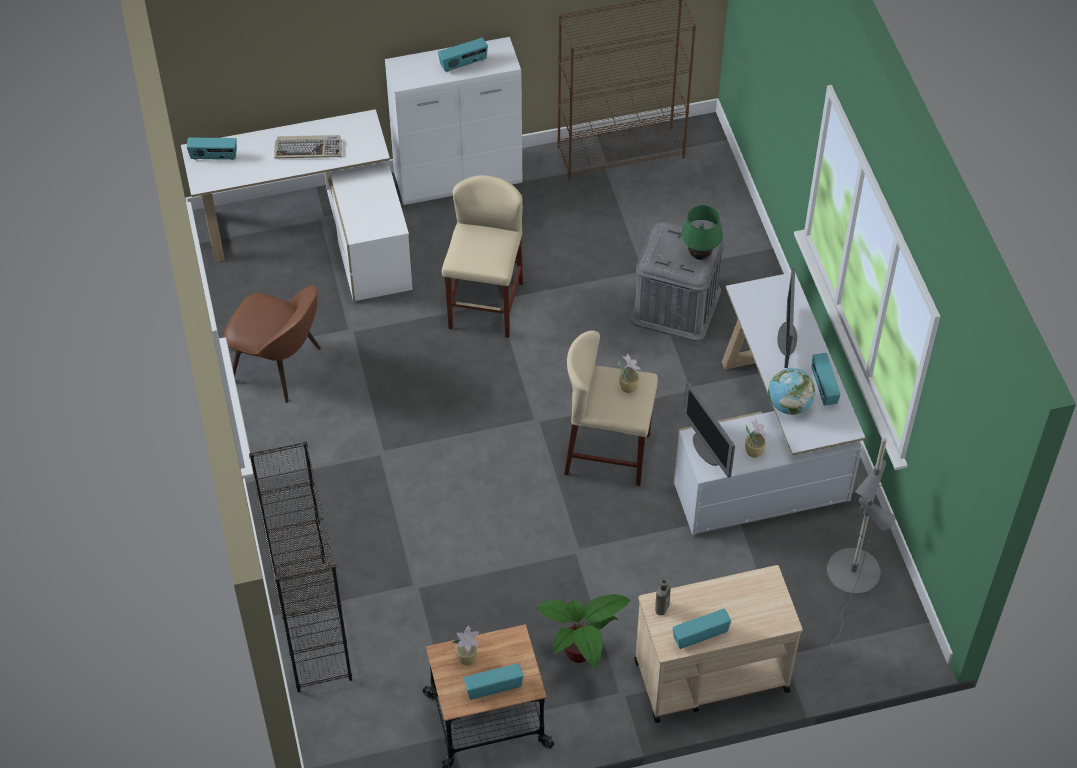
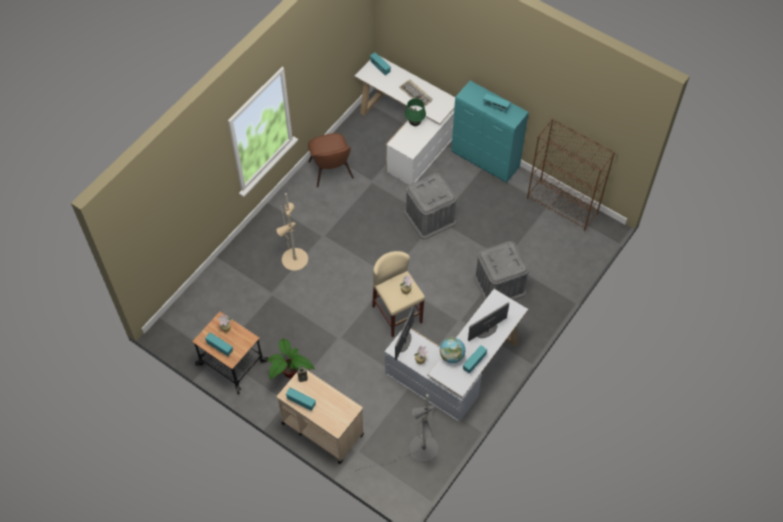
camera: 50 degrees right, 5 degrees up
black bookcase [249,441,352,692] -> none
white cabinet [385,37,522,205] -> turquoise cabinet [451,81,529,183]
beige stool [442,175,523,338] -> grey storage box [404,173,457,239]
green table lamp [681,205,723,260] -> green table lamp moved to [405,98,426,126]
none -> beige floor lamp [276,193,308,271]

